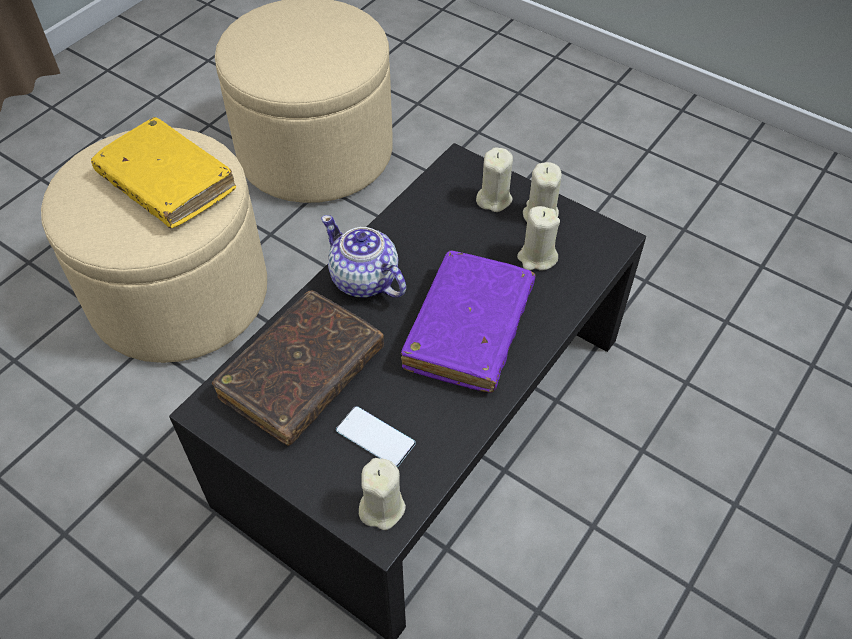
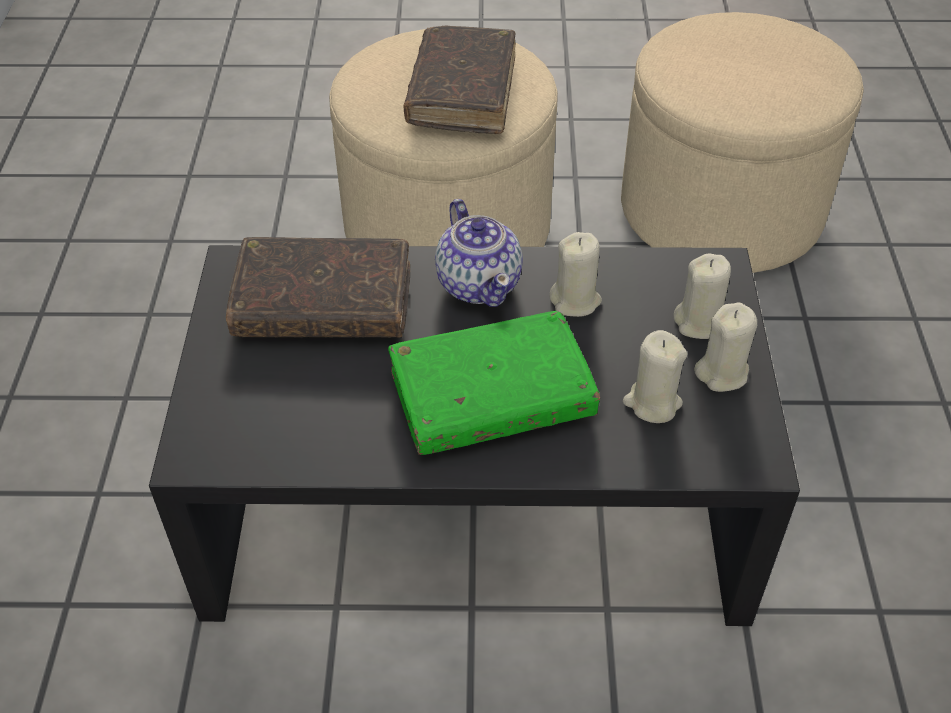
camera: 55 degrees right, 5 degrees down
yellow book [91,117,236,229] -> brown book [404,25,516,134]
teapot [321,215,406,298] -> teapot turned 150 degrees clockwise [435,199,523,307]
phone [336,406,416,467] -> none
beige candle [359,458,406,530] -> beige candle moved to [549,232,602,317]
purple book [401,251,535,393] -> green book [388,311,600,455]

